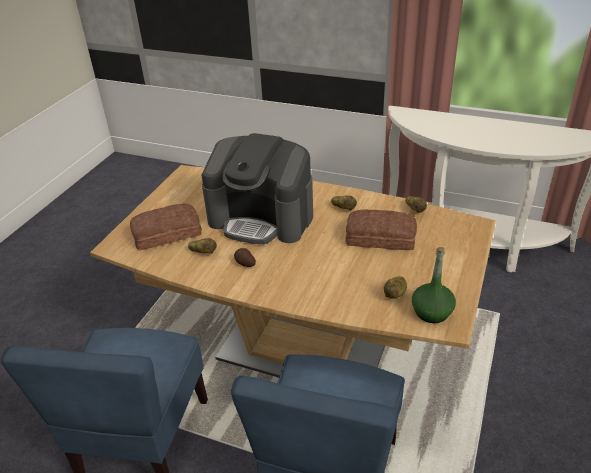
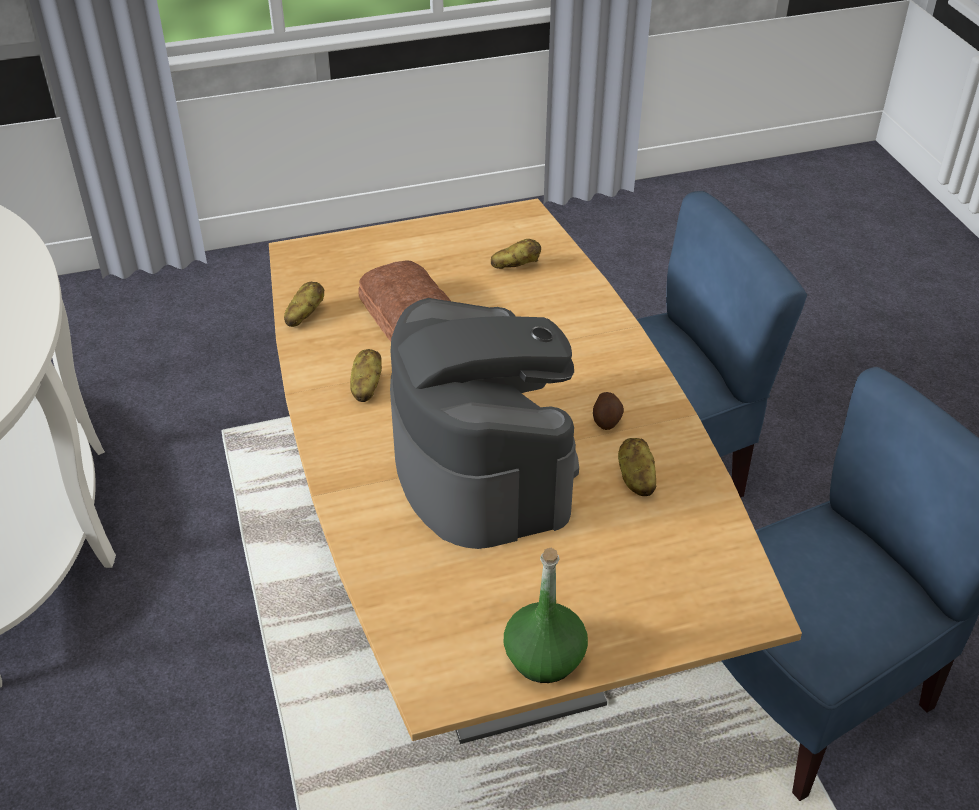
camera: 130 degrees left, 5 degrees up
bread [130,203,202,251] -> none
green bottle [412,247,456,323] -> green bottle moved to [504,548,588,683]

